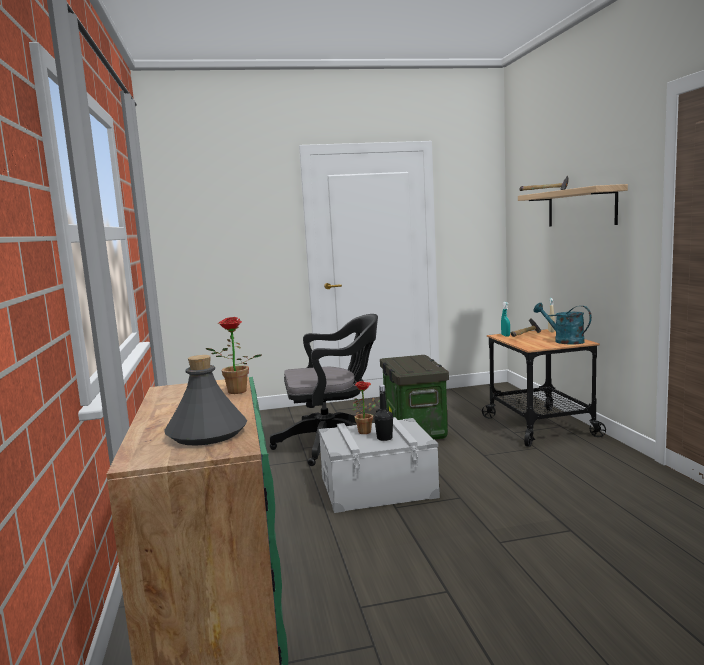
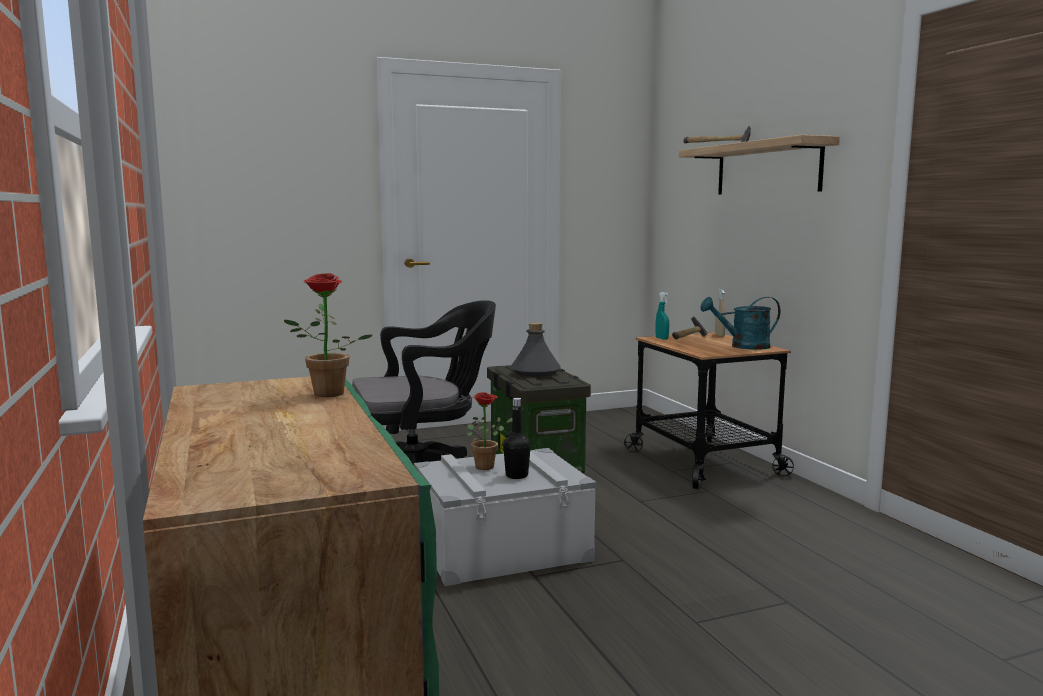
camera: 10 degrees left, 0 degrees up
grey bottle [164,355,247,446] -> grey bottle moved to [510,323,561,377]
turquoise watering can [533,303,592,345] -> turquoise watering can turned 45 degrees counterclockwise [700,297,781,350]

